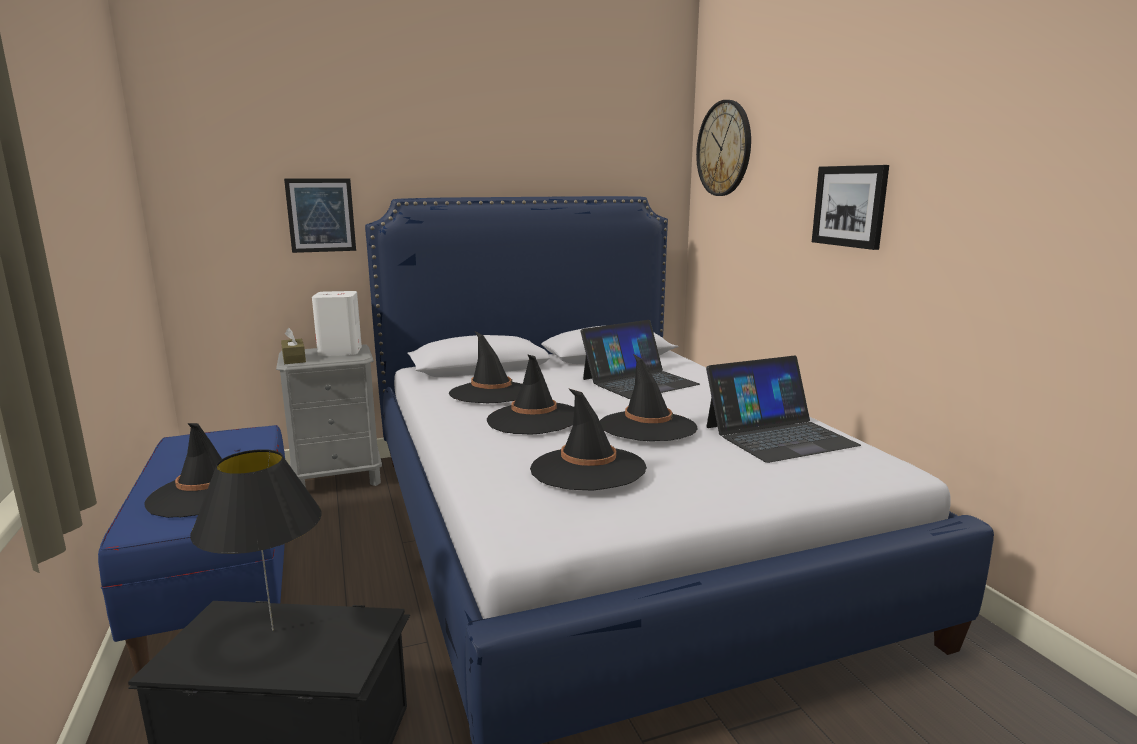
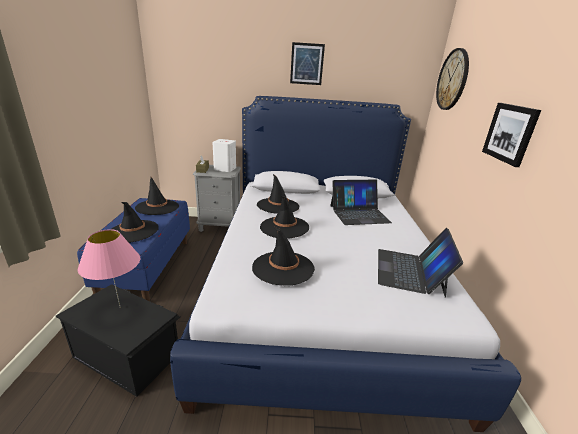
camera: 20 degrees right, 10 degrees up
black table lamp [190,449,322,631] -> pink table lamp [77,229,140,308]
picture [284,179,356,253] -> picture moved to [290,42,325,85]
black hat [600,354,698,441] -> black hat moved to [135,177,179,215]
laptop [706,356,861,463] -> laptop turned 105 degrees clockwise [378,228,463,298]

